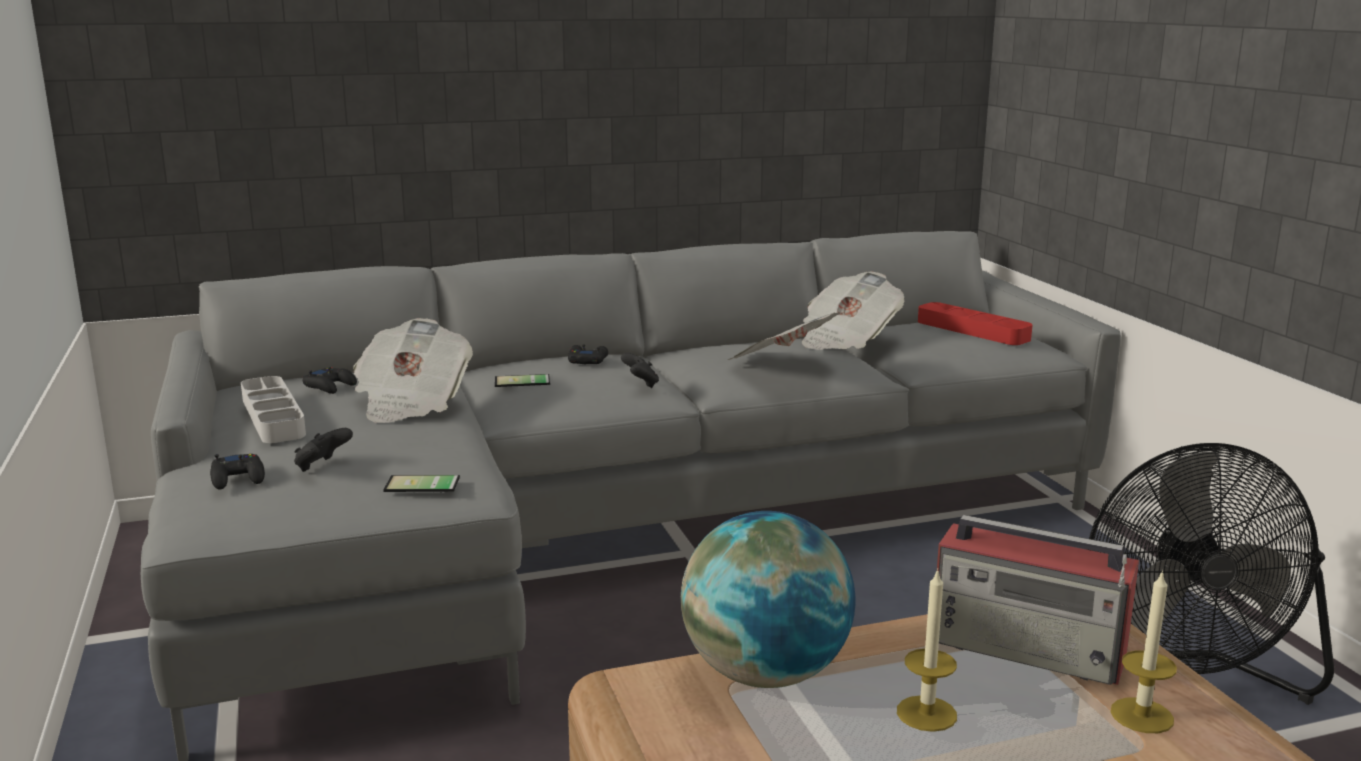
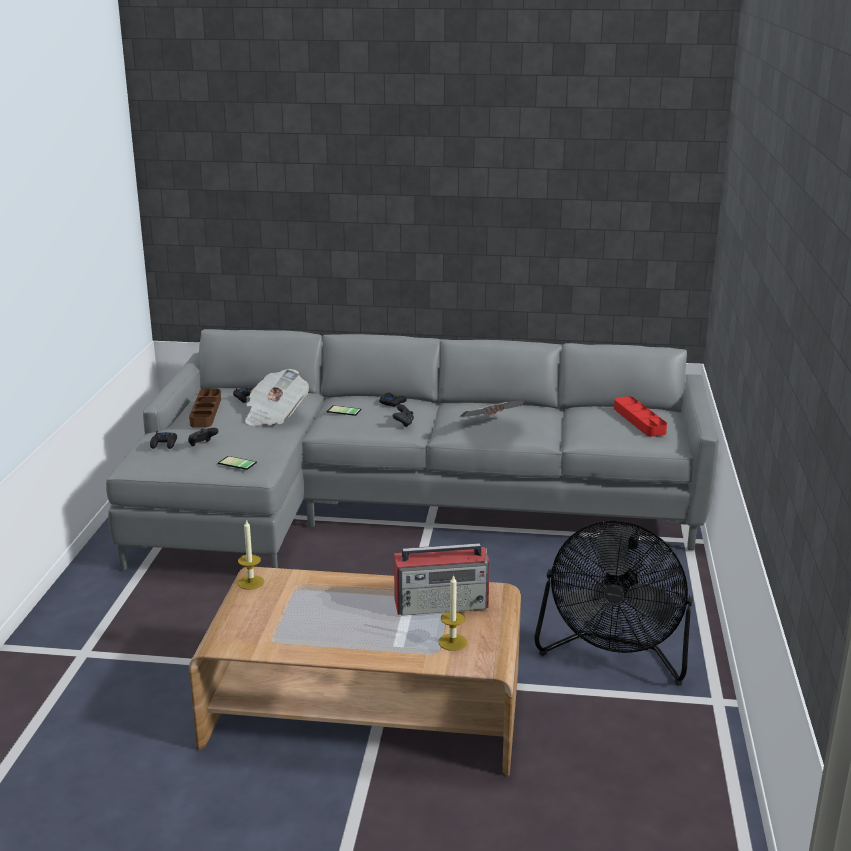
camera: 25 degrees right, 5 degrees up
grey tray [241,376,306,443] -> brown tray [189,389,221,428]
globe [681,511,855,688] -> none
newspaper [802,271,905,350] -> none
candle [897,568,957,732] -> candle moved to [238,519,264,590]
radio [937,515,1139,685] -> radio turned 60 degrees counterclockwise [394,543,490,616]

